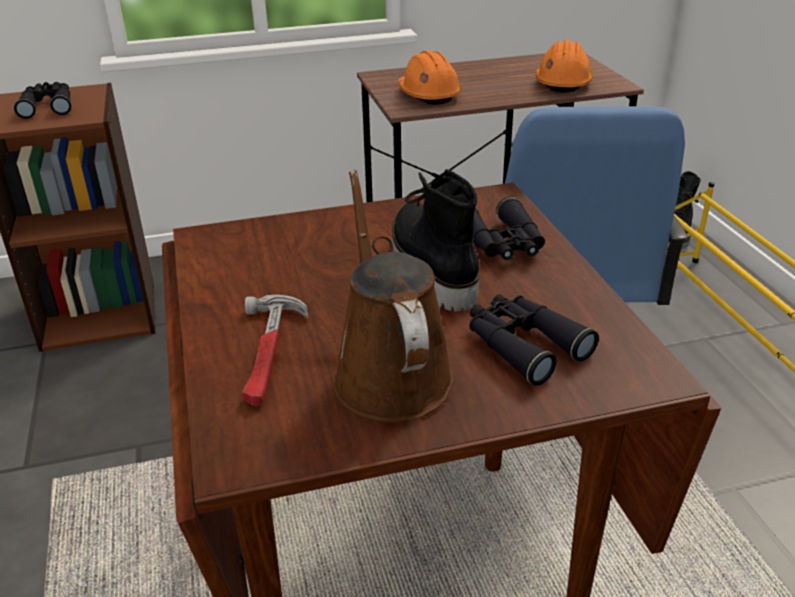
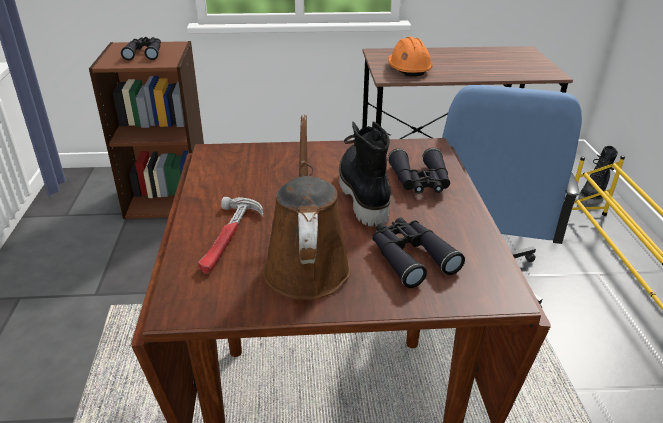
camera: 10 degrees right, 0 degrees up
orange hard hat [536,40,593,93] -> none

